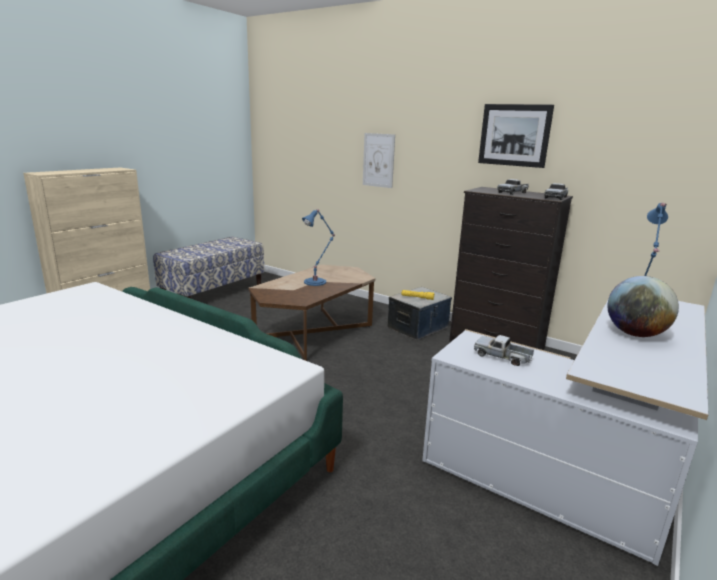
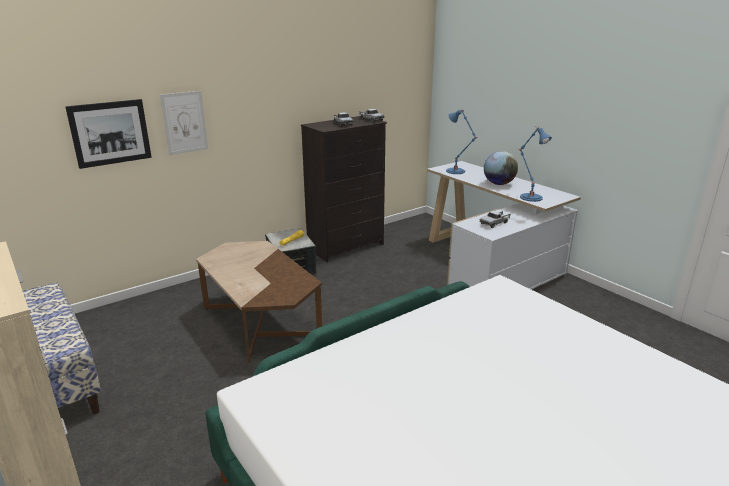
camera: 70 degrees left, 5 degrees up
blue table lamp [302,209,335,286] -> blue table lamp moved to [518,127,552,202]
picture [478,104,554,168] -> picture moved to [65,99,152,169]

